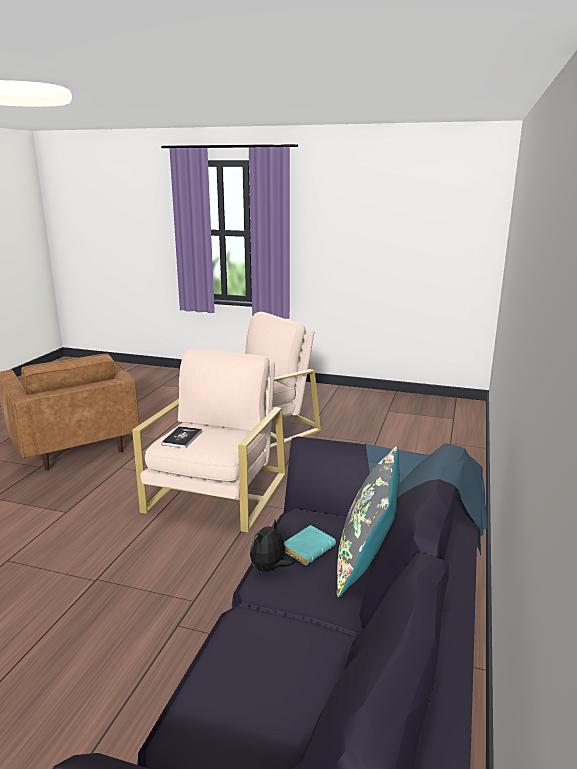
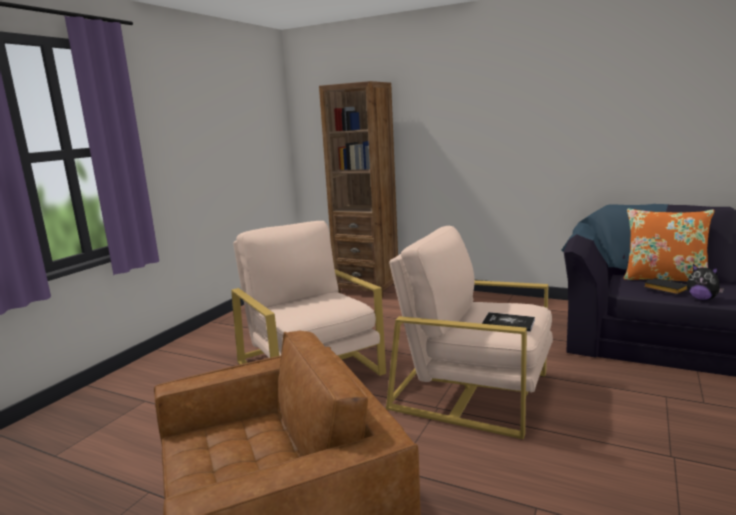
camera: 80 degrees left, 5 degrees down
turquoise book [284,525,336,565] -> black book [644,278,687,295]
grey pillow [337,446,400,597] -> orange pillow [623,209,715,282]
none -> brown bookcase [319,81,398,298]

